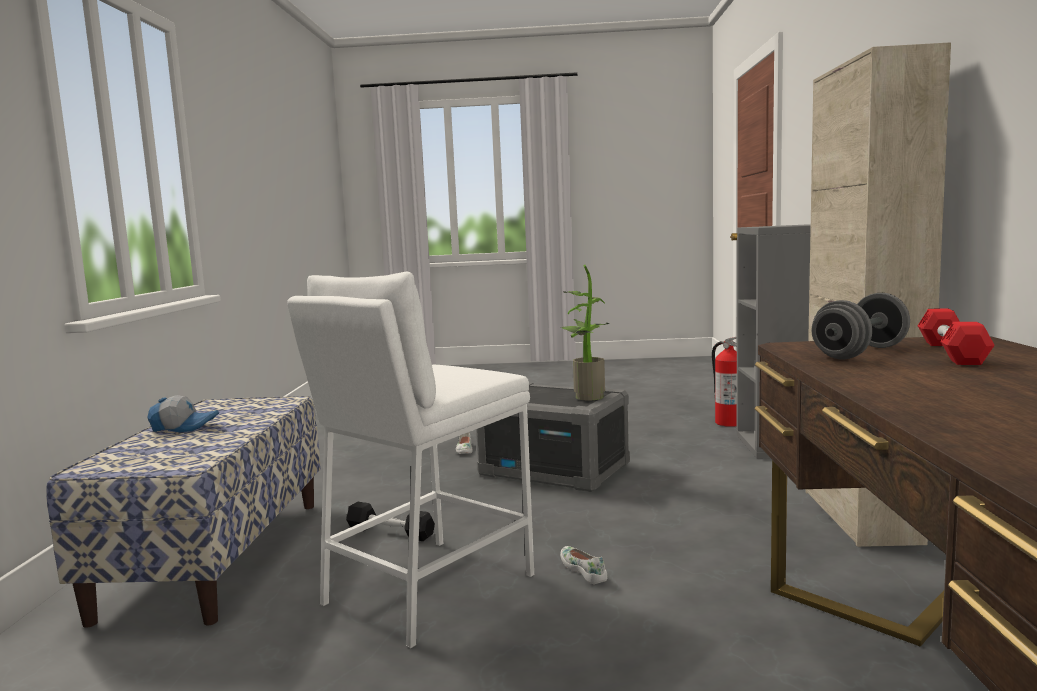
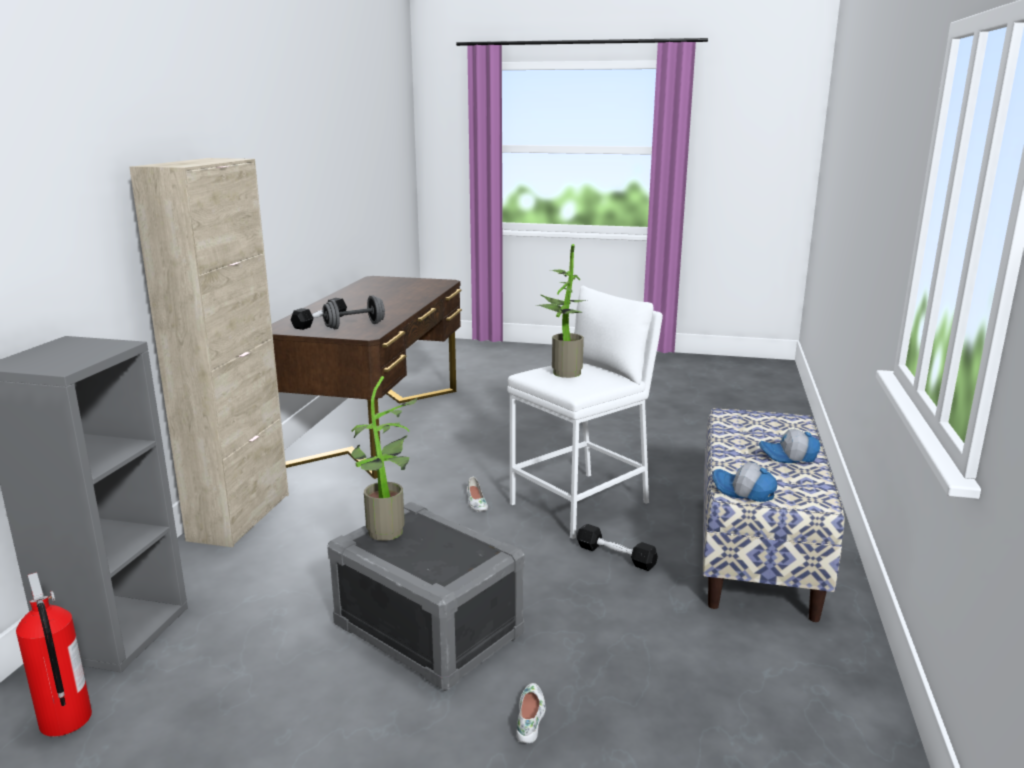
camera: 170 degrees left, 10 degrees up
red dumbbell [918,309,995,365] -> black dumbbell [291,298,347,330]
none -> potted plant [538,244,586,378]
none -> cap [712,462,777,502]

